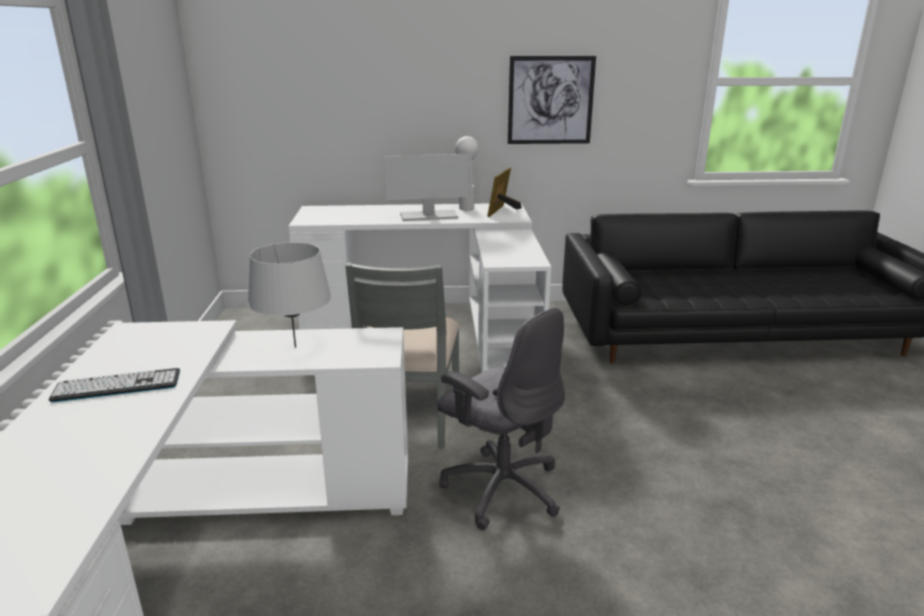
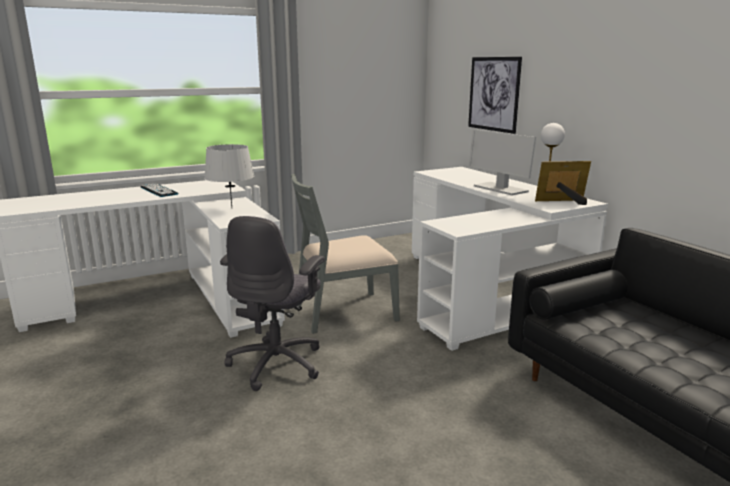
camera: 65 degrees right, 5 degrees down
picture [508,56,596,144] -> picture moved to [468,57,522,134]

